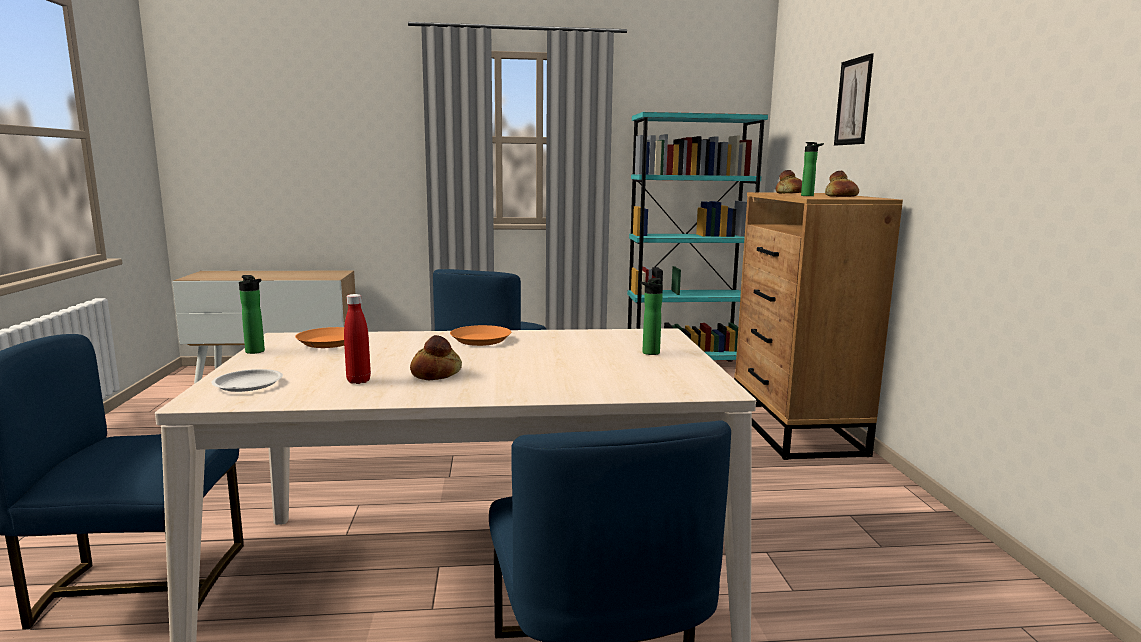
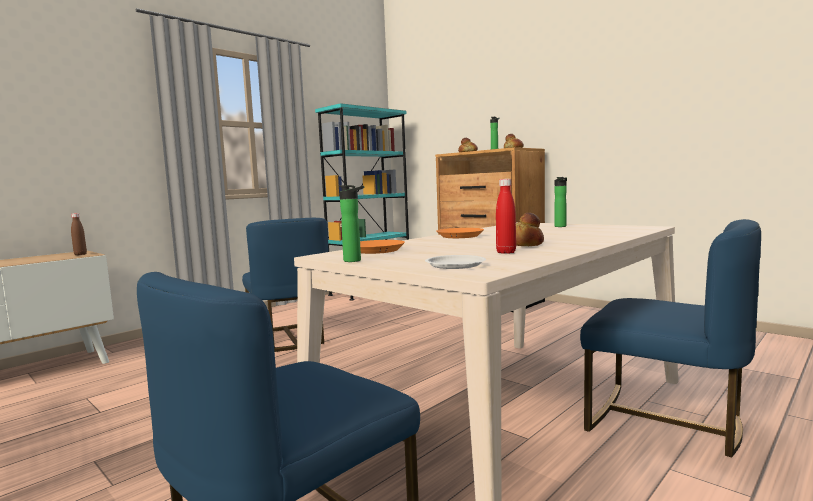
camera: 40 degrees left, 5 degrees down
picture [834,53,874,146] -> none
none -> brown bottle [71,213,87,255]

